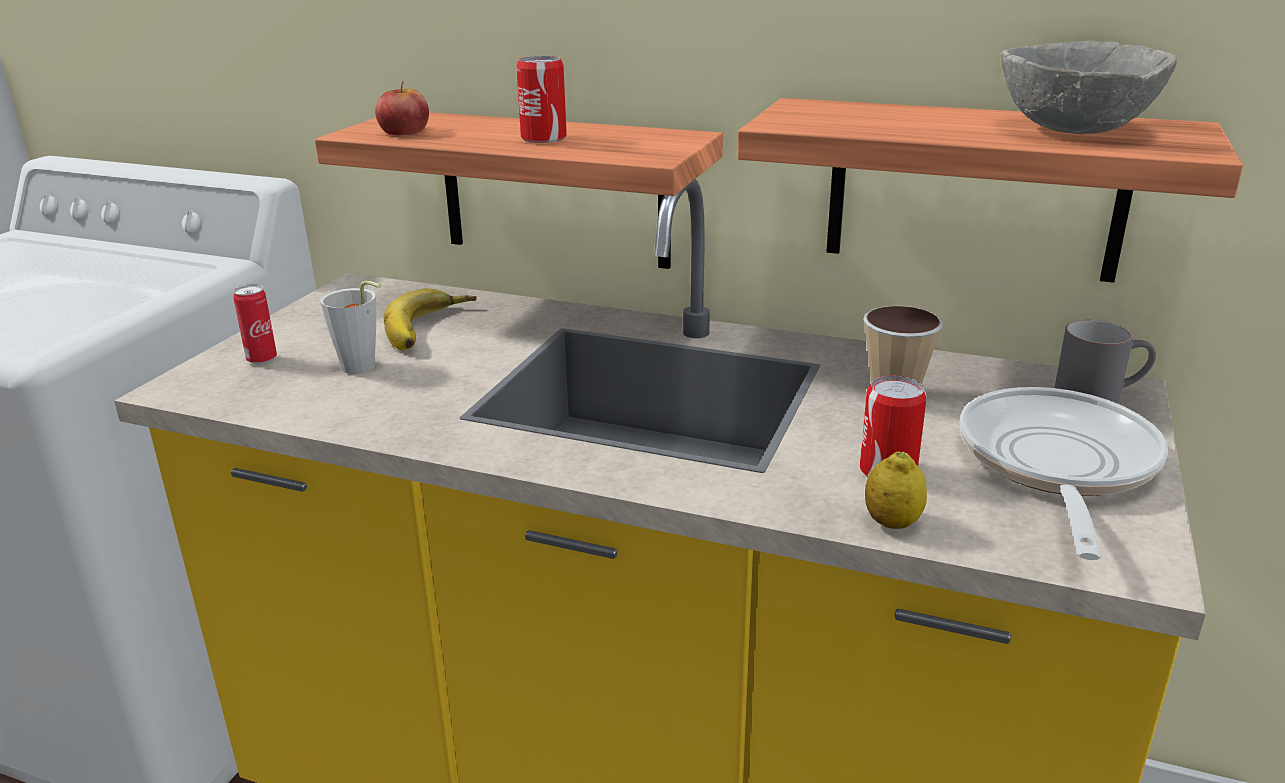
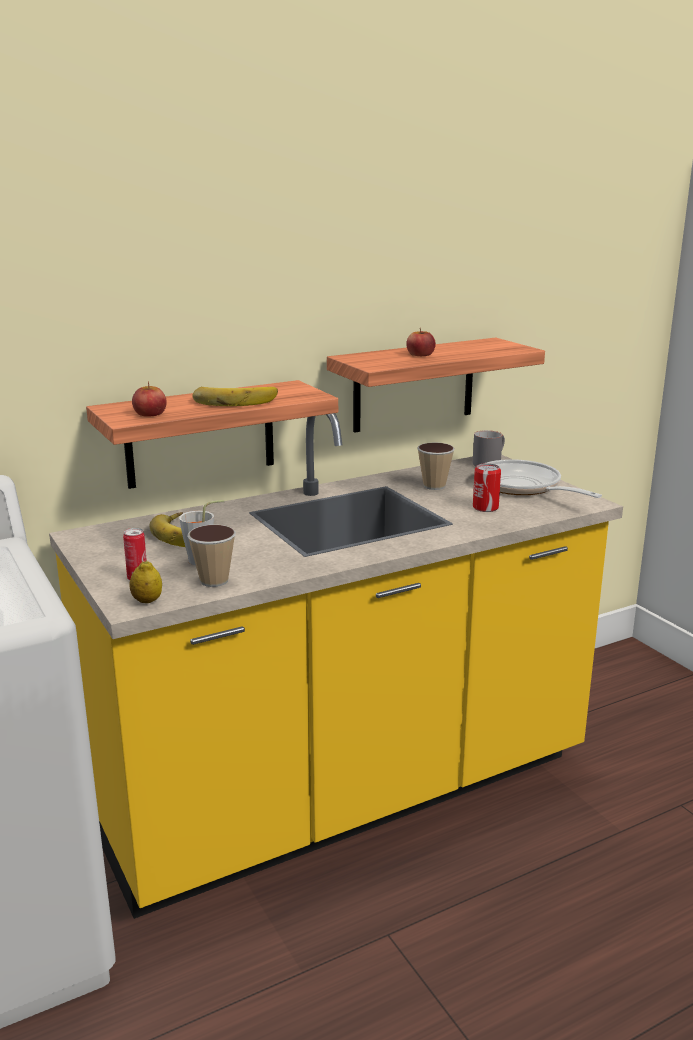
camera: 50 degrees left, 5 degrees down
can [516,56,567,143] -> banana [192,386,278,406]
lemon [865,452,927,529] -> lemon moved to [129,560,162,603]
grey bowl [1001,41,1177,134] -> none
none -> cup [187,525,236,587]
none -> apple [406,328,436,356]

